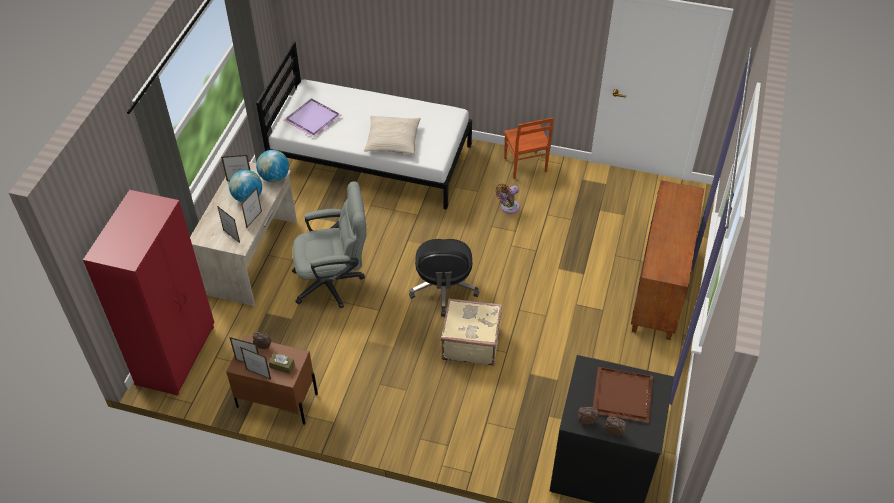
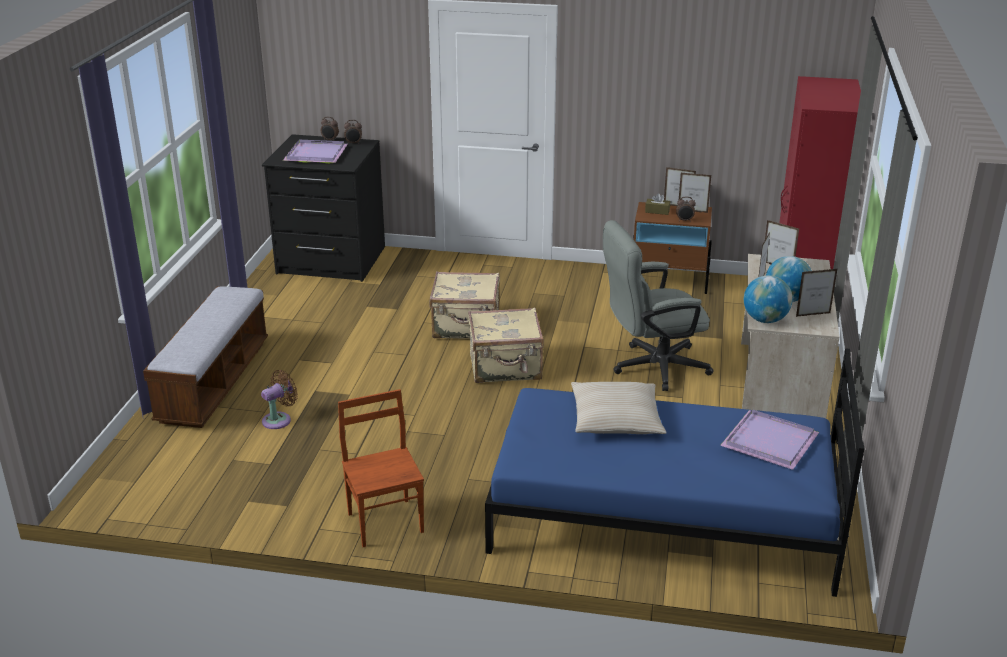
camera: 175 degrees right, 20 degrees down
white bed [256,41,472,210] -> blue bed [485,348,864,597]
black office chair [409,239,479,317] -> beige suitcase [468,307,544,383]
brown fan [495,184,520,214] -> brown fan moved to [261,370,298,429]
brown tray [593,367,653,423] -> purple tray [283,140,348,164]
brown cabinet [631,180,704,340] -> bench [143,286,268,428]

